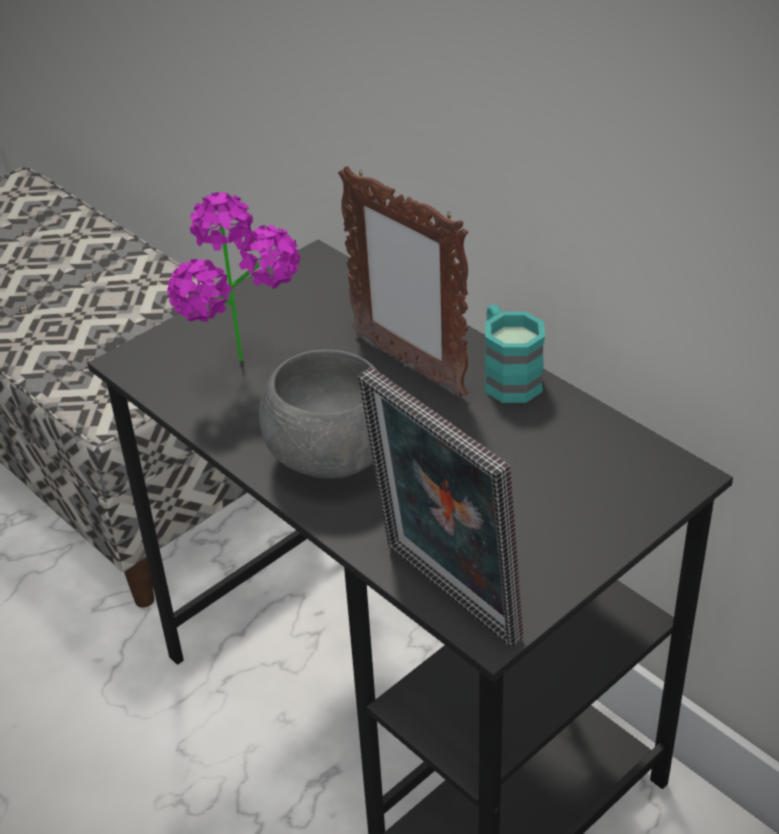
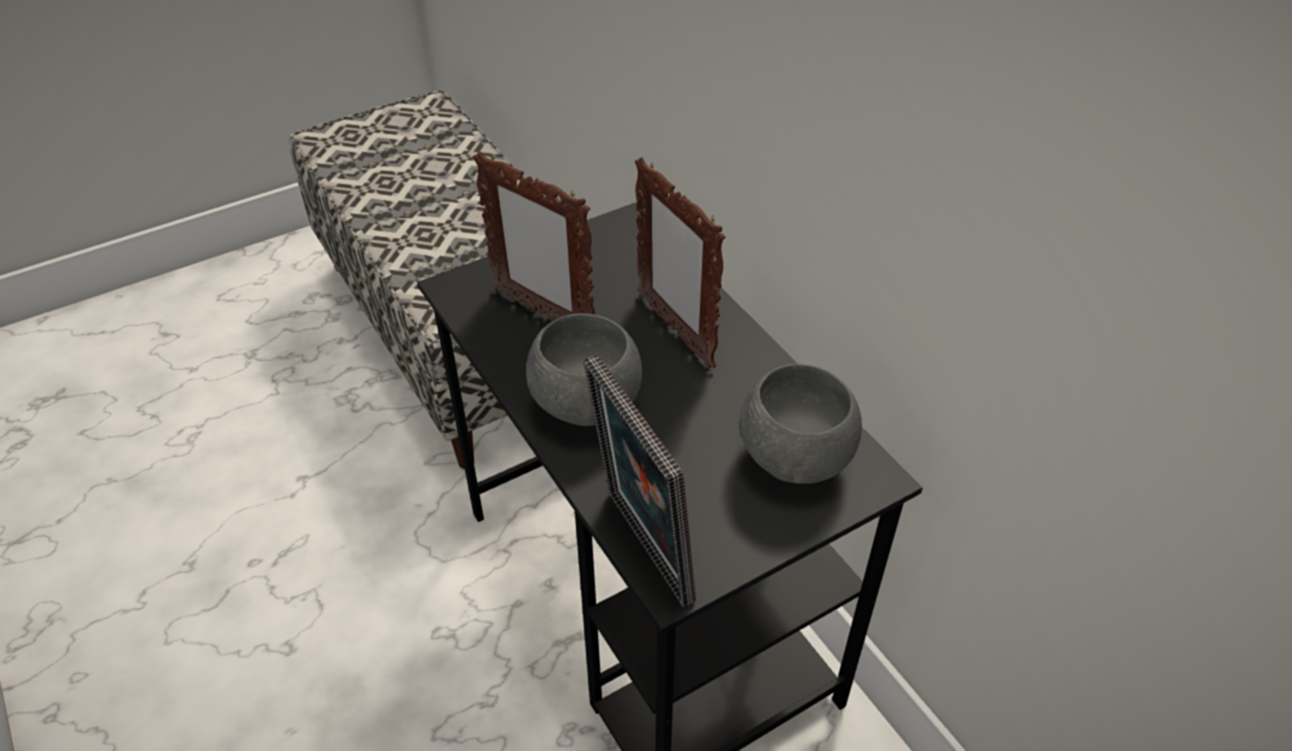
camera: 10 degrees right, 5 degrees up
potted plant [167,192,300,361] -> picture frame [473,151,595,321]
turquoise mug [485,305,545,403] -> none
none -> grey bowl [739,364,862,484]

